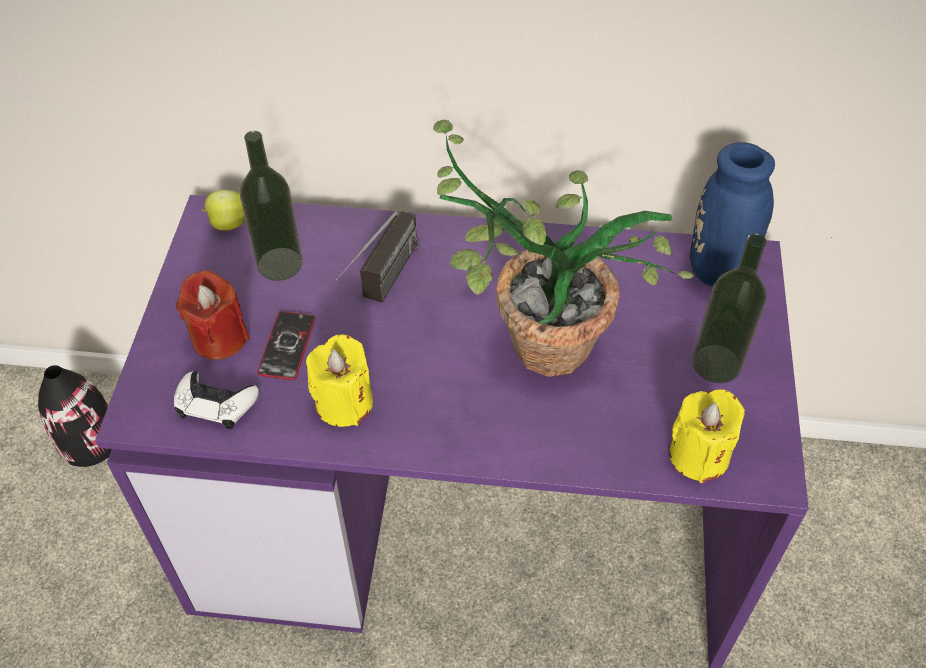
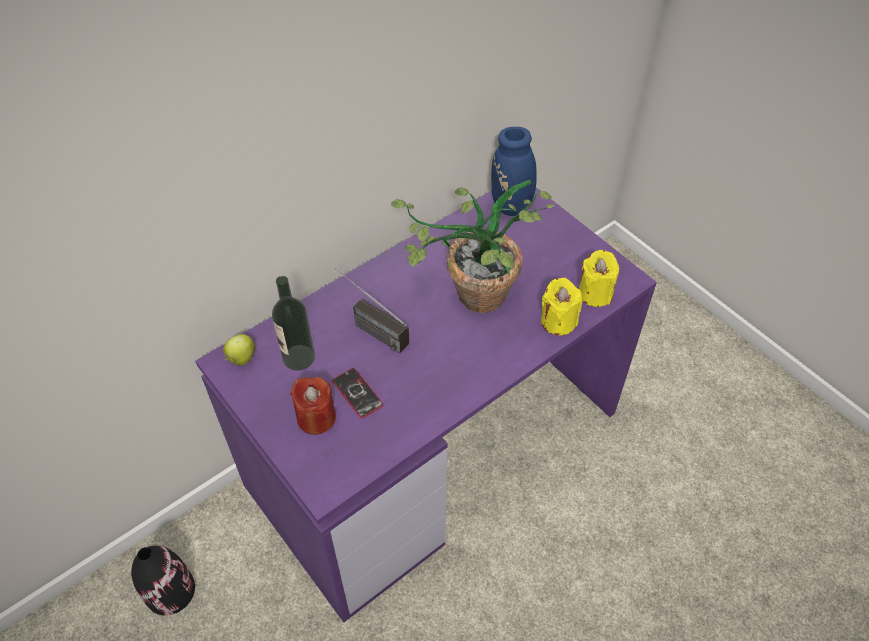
camera: 45 degrees left, 0 degrees up
white game controller [174,371,259,429] -> none
yellow candle [306,335,373,427] -> yellow candle moved to [541,278,582,336]
radio [336,211,419,303] -> radio turned 150 degrees clockwise [335,268,409,353]
bottle [692,233,767,383] -> none

